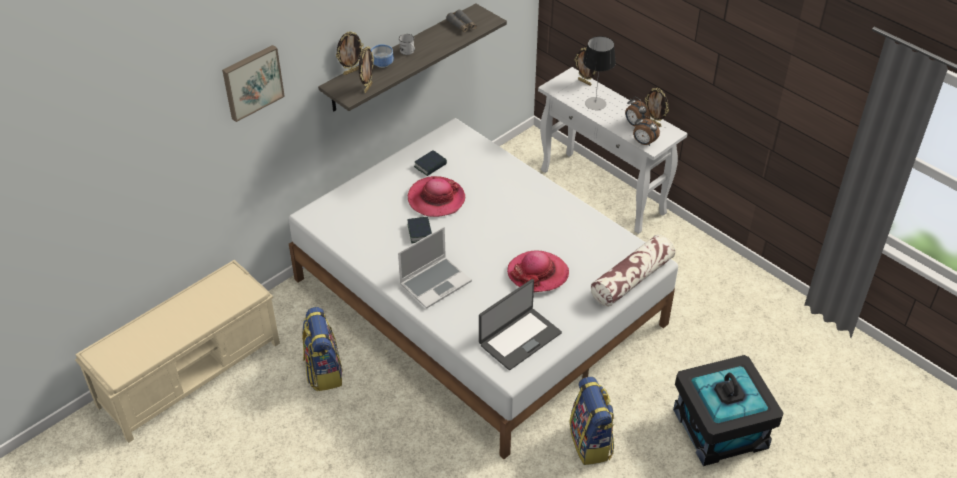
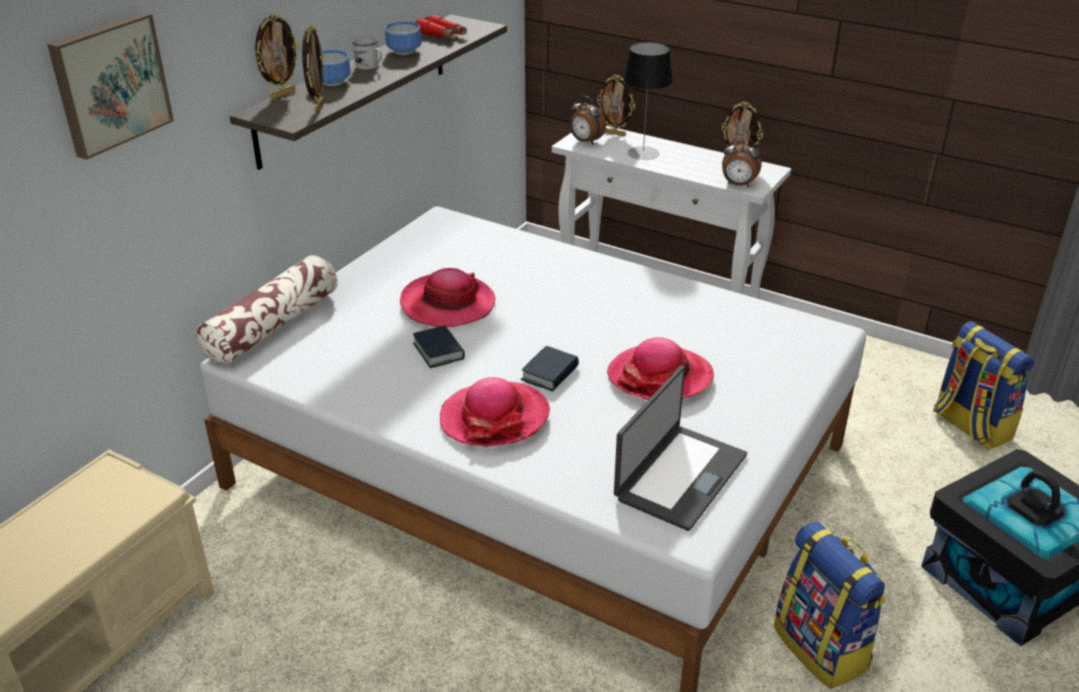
camera: 15 degrees left, 10 degrees down
backpack [302,307,343,391] -> backpack moved to [933,321,1035,450]
laptop [398,227,472,309] -> hat [440,377,550,447]
book [414,150,447,176] -> book moved to [521,346,579,392]
grey binoculars [446,10,477,33] -> red binoculars [415,14,467,39]
pillow [591,234,675,306] -> pillow moved to [196,255,338,364]
alarm clock [625,97,650,126] -> alarm clock moved to [569,96,606,144]
none -> bowl [385,21,421,55]

